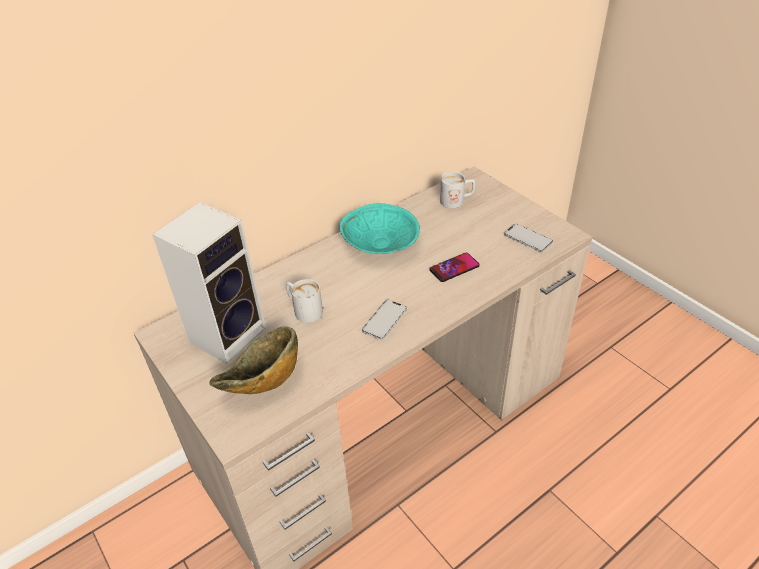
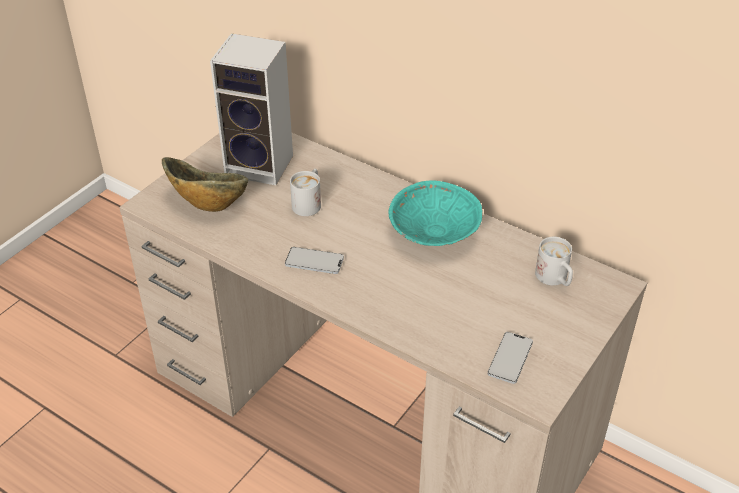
camera: 70 degrees right, 0 degrees up
phone [430,253,480,282] -> none

